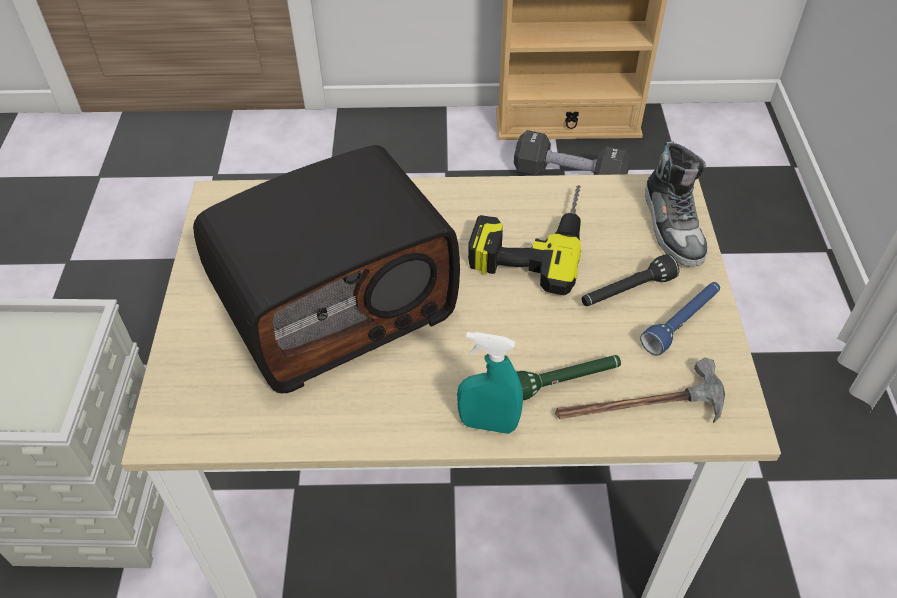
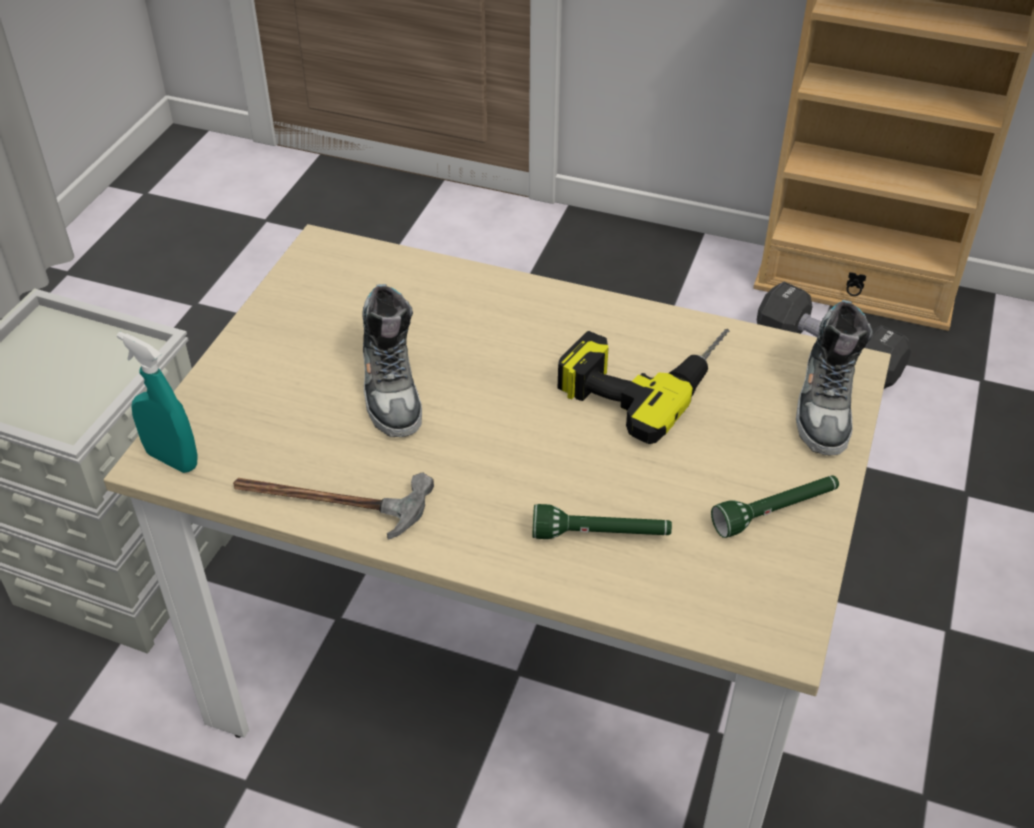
camera: 20 degrees right, 5 degrees down
radio [193,145,460,393] -> shoe [363,284,422,437]
turquoise spray bottle [457,332,523,434] -> turquoise spray bottle moved to [117,332,197,473]
hammer [555,358,725,423] -> hammer moved to [233,472,434,540]
black flashlight [582,254,679,306] -> none
blue flashlight [640,282,720,355] -> green flashlight [711,475,839,538]

